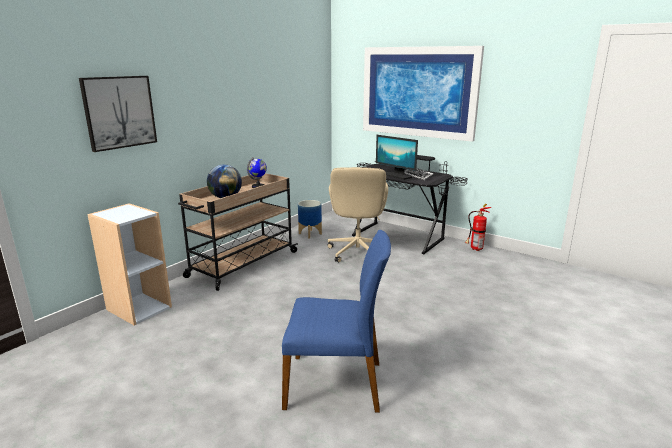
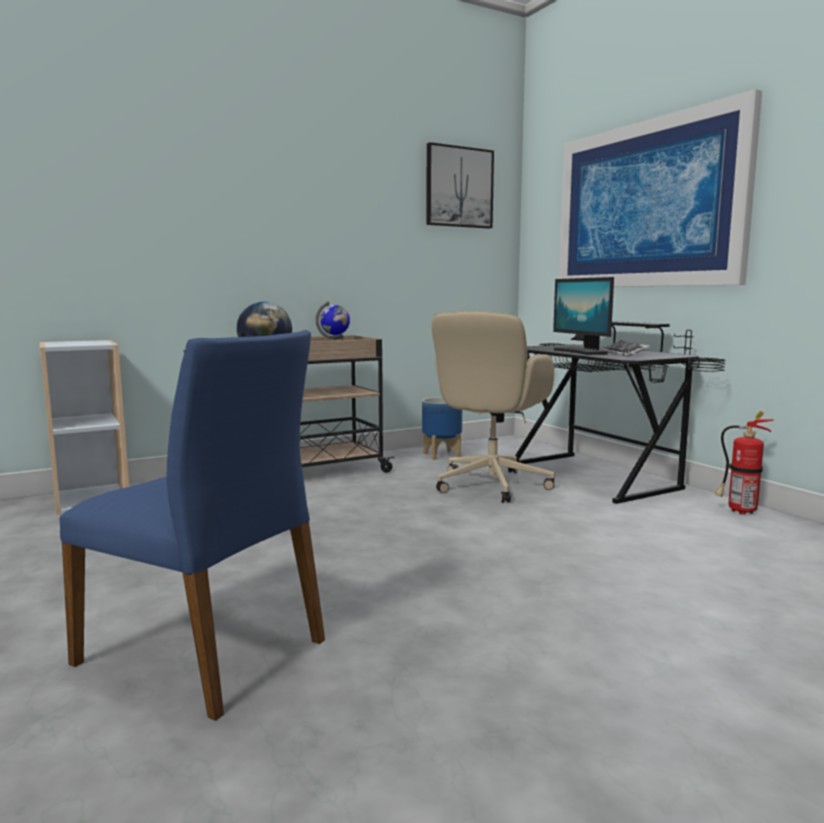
camera: 25 degrees right, 10 degrees down
picture [79,76,157,152] -> picture moved to [426,142,494,229]

